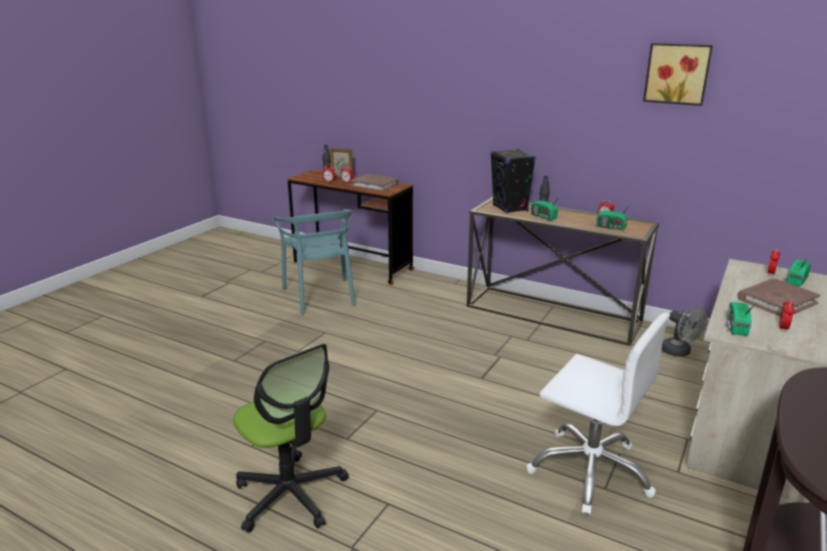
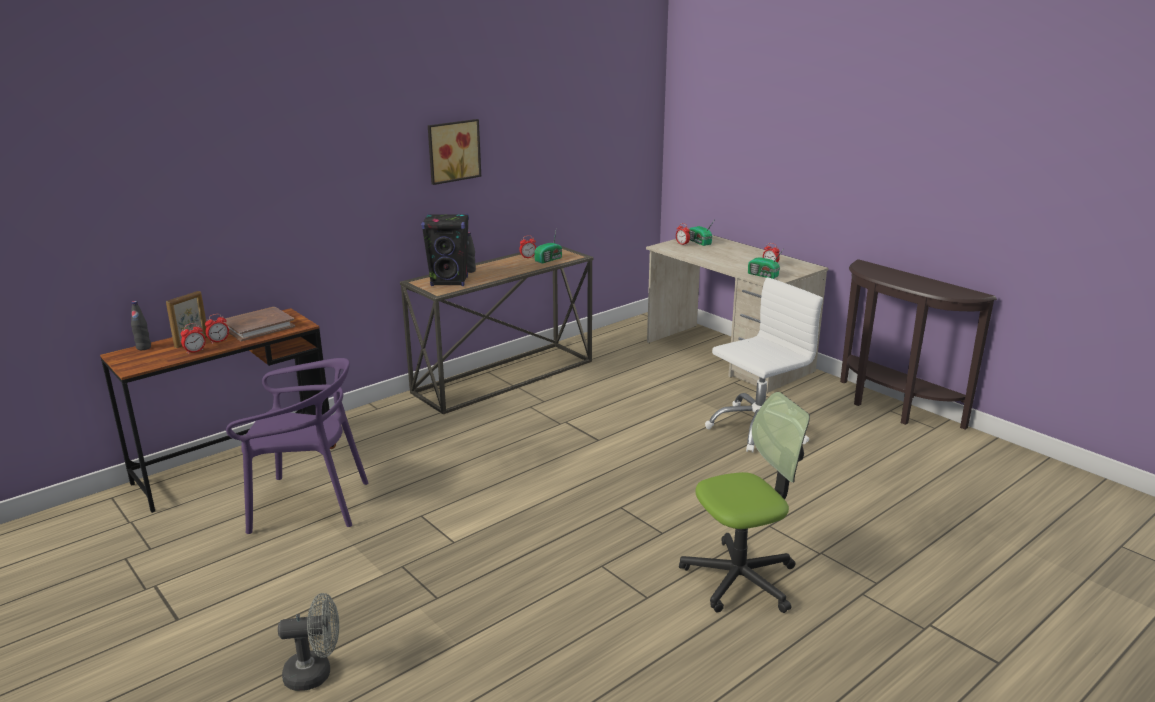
camera: 70 degrees left, 0 degrees up
turquoise chair [274,209,356,314] -> purple chair [226,358,368,534]
radio [531,193,562,220] -> none
picture [643,43,713,106] -> picture moved to [428,119,481,185]
grey fan [662,307,707,357] -> grey fan moved to [278,593,339,691]
brown book [738,278,820,316] -> none

